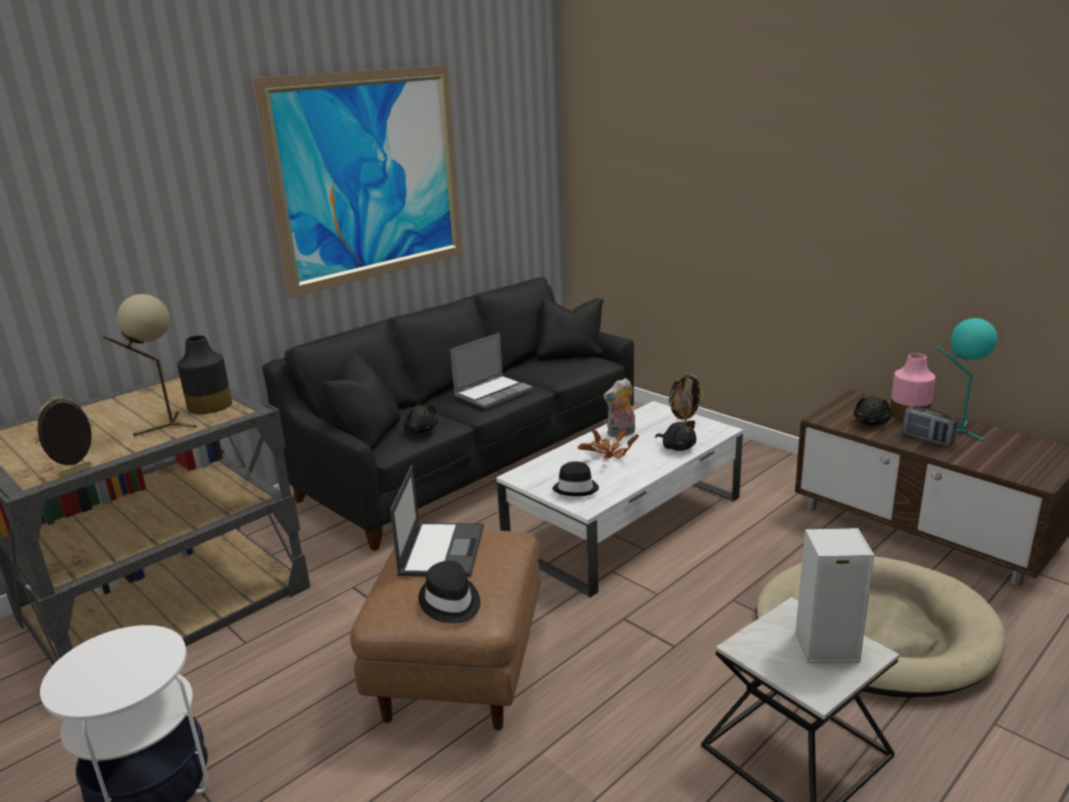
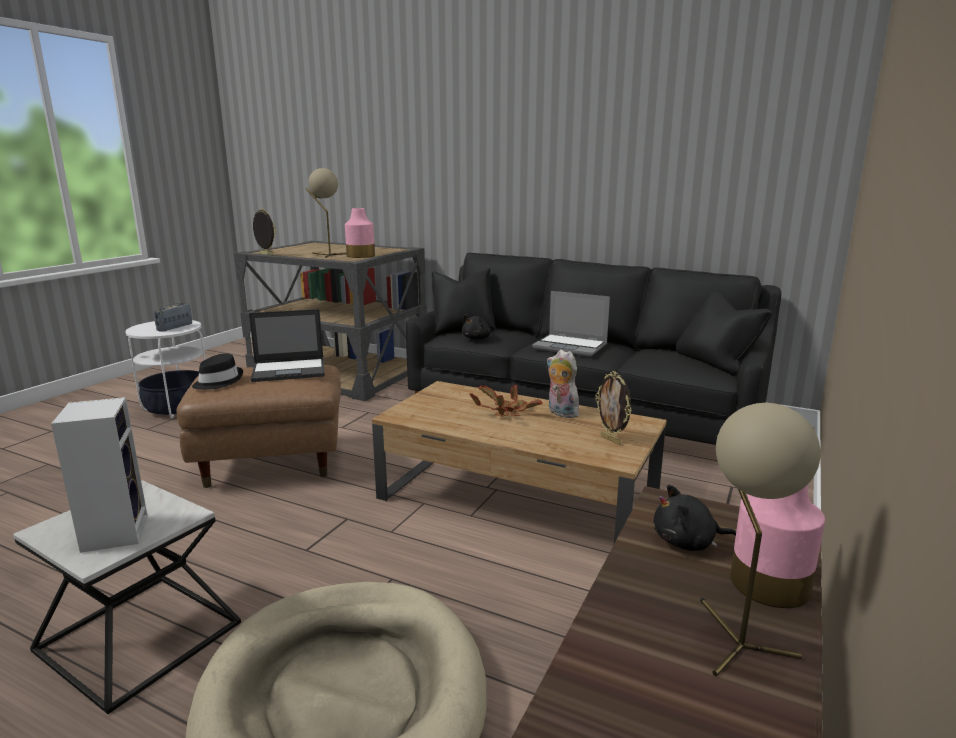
camera: 70 degrees right, 5 degrees down
black vase [177,335,232,414] -> pink vase [345,208,375,258]
picture [252,65,462,298] -> none
white coffee table [496,401,743,598] -> brown coffee table [372,381,667,543]
black hat [552,462,599,496] -> none
black plush toy [655,420,696,451] -> none
radio [902,406,958,446] -> radio moved to [153,303,192,332]
turquoise table lamp [936,318,998,441] -> beige table lamp [700,403,821,676]

